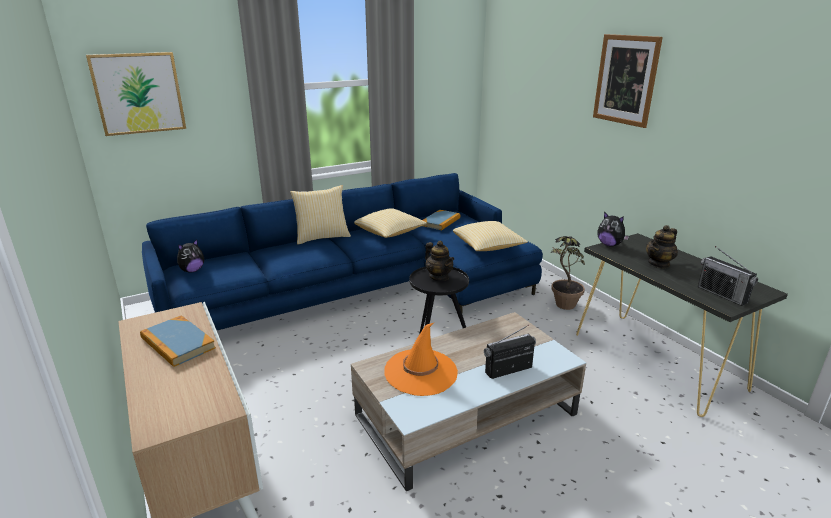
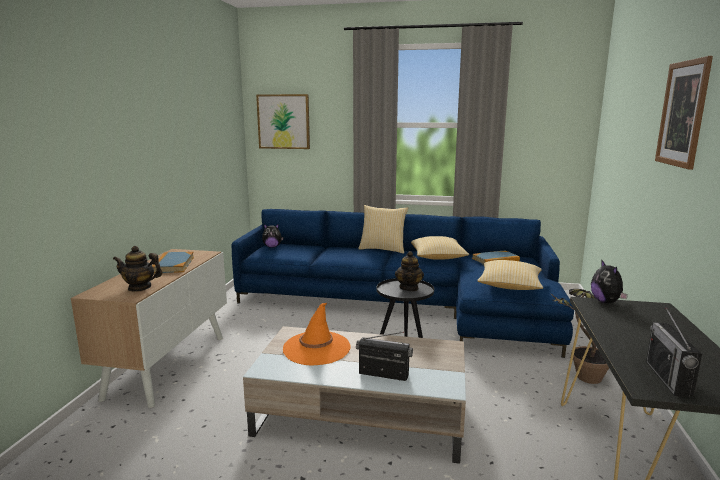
camera: 40 degrees right, 10 degrees down
teapot [646,225,678,269] -> teapot moved to [113,246,163,292]

